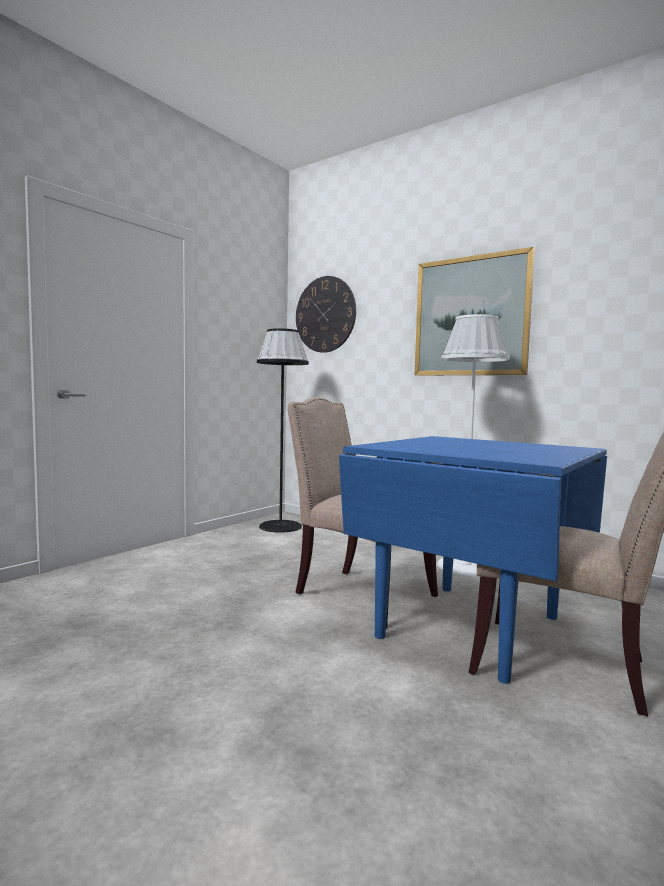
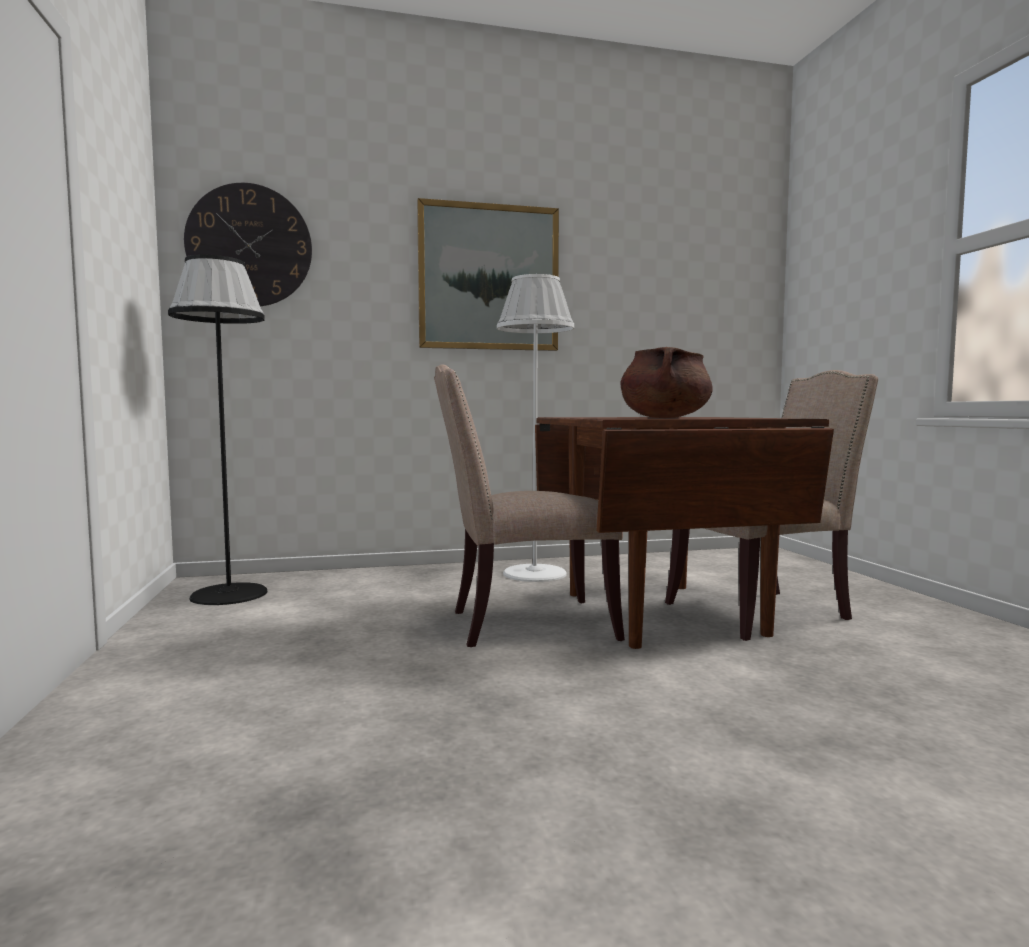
camera: 50 degrees left, 0 degrees up
blue dining table [339,436,607,684] -> brown dining table [535,417,834,649]
none -> brown cooking pot [620,347,713,418]

